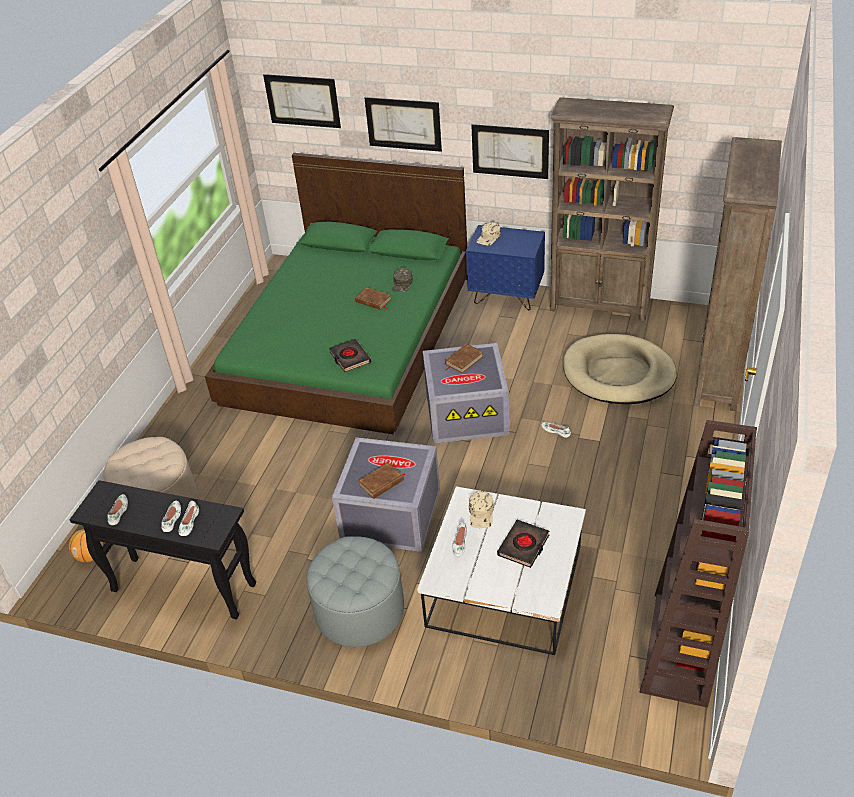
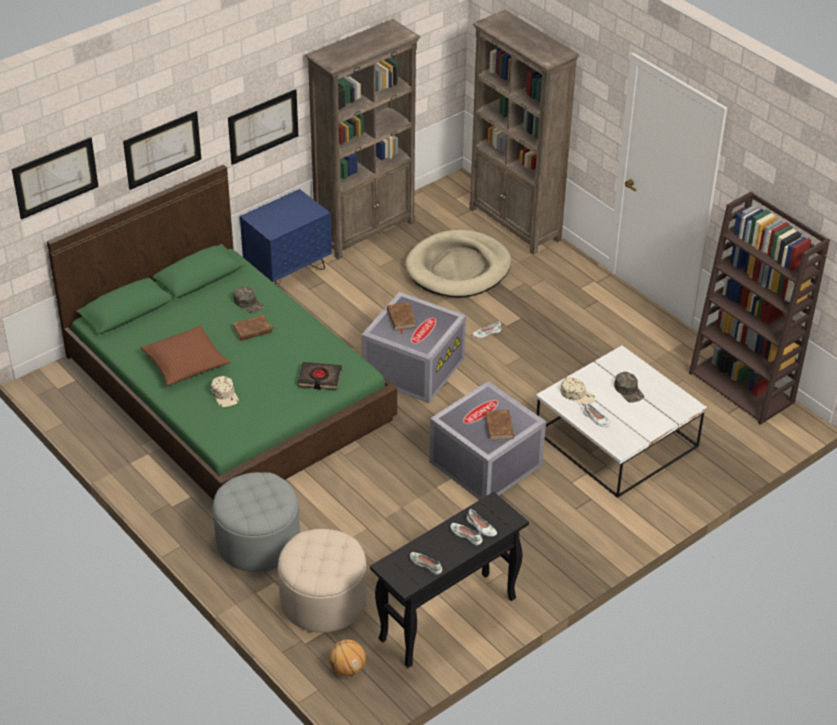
camera: 60 degrees left, 0 degrees up
grey ottoman [307,536,404,647] -> grey ottoman moved to [213,472,300,572]
beige cap [476,222,501,246] -> beige cap moved to [211,376,239,407]
black book [497,520,549,568] -> green cap [614,372,644,403]
none -> brown pillow [141,325,231,386]

